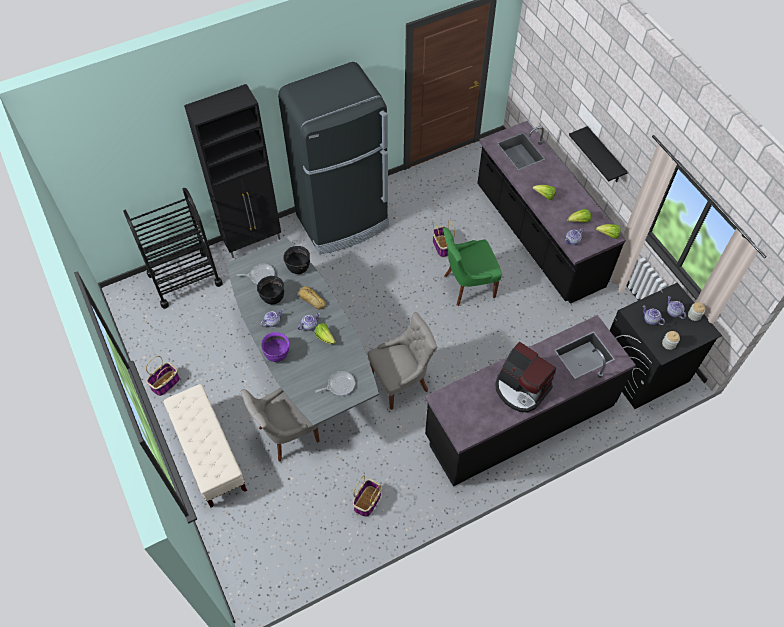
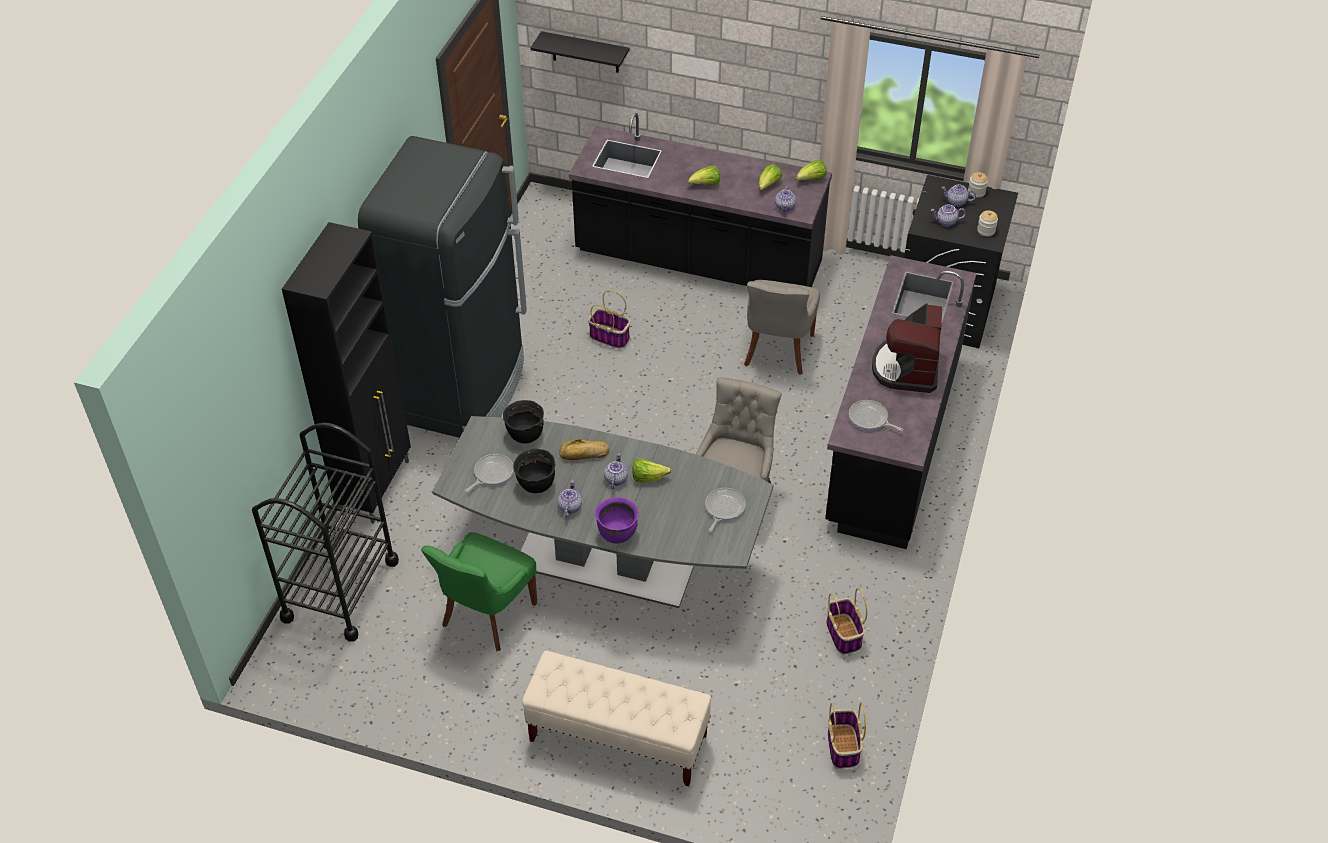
camera: 45 degrees left, 10 degrees down
basket [146,356,180,396] -> basket moved to [828,702,866,769]
grey chair [240,388,320,462] -> grey chair moved to [744,280,820,375]
green chair [443,228,502,306] -> green chair moved to [421,532,537,651]
coffee machine [495,342,556,413] -> coffee machine turned 105 degrees clockwise [872,304,942,393]
black shelf [569,126,628,182] -> black shelf moved to [530,31,629,73]
none -> frying pan [849,400,903,431]

